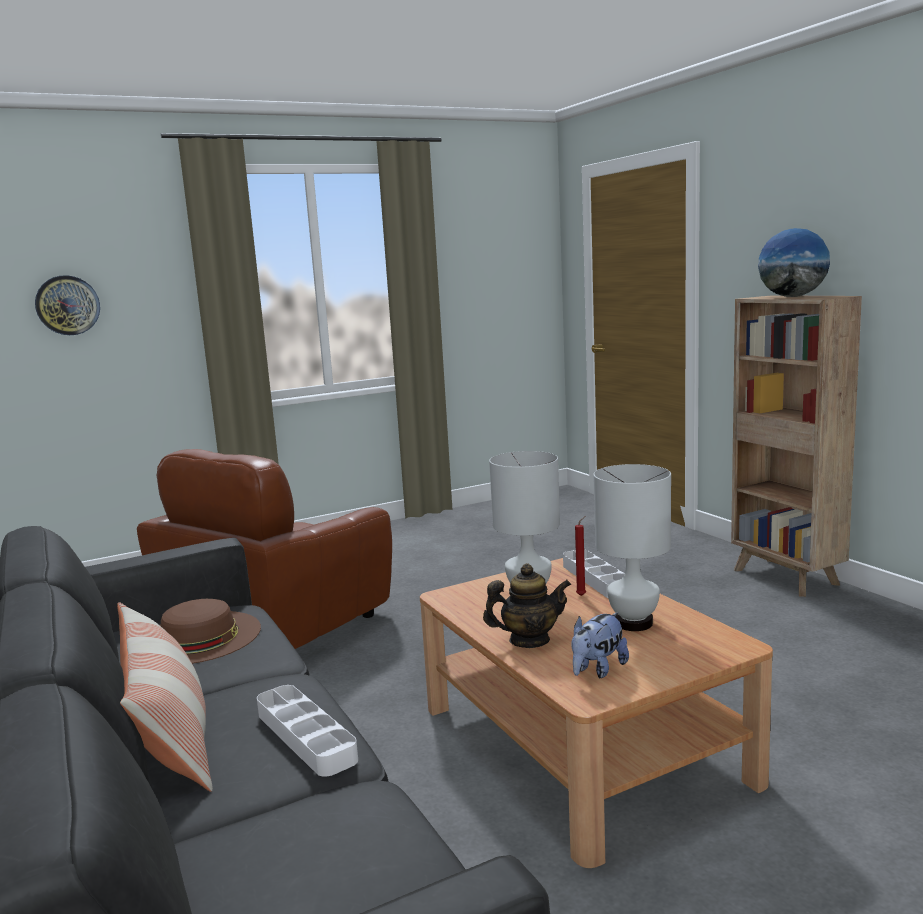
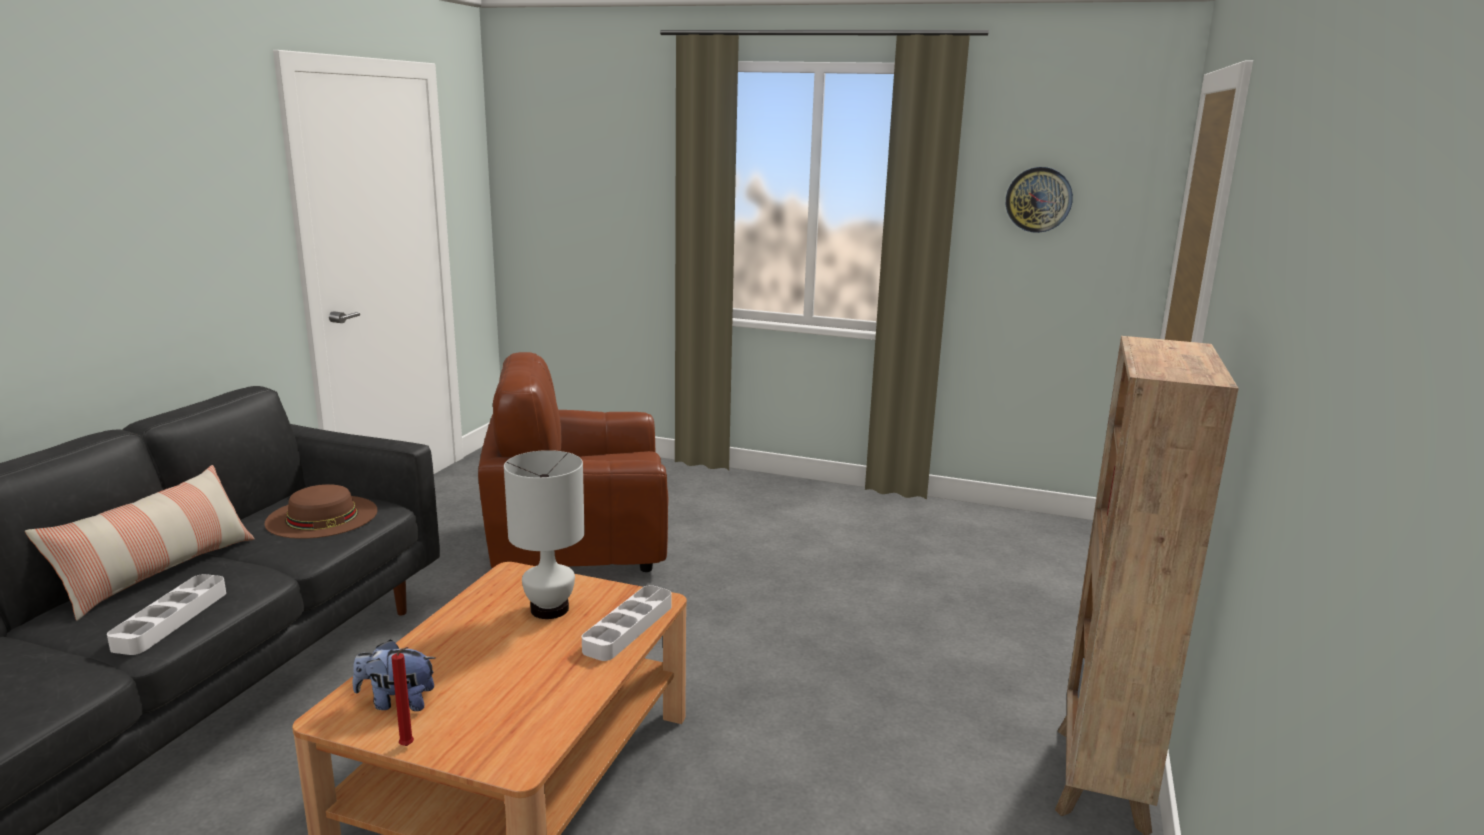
camera: 45 degrees right, 5 degrees up
wall clock [35,275,100,335] -> wall clock moved to [1006,167,1073,233]
teapot [483,563,571,648] -> none
red candle [575,516,586,596] -> red candle moved to [391,647,414,746]
white table lamp [593,464,671,631] -> none
globe [758,228,830,297] -> none

